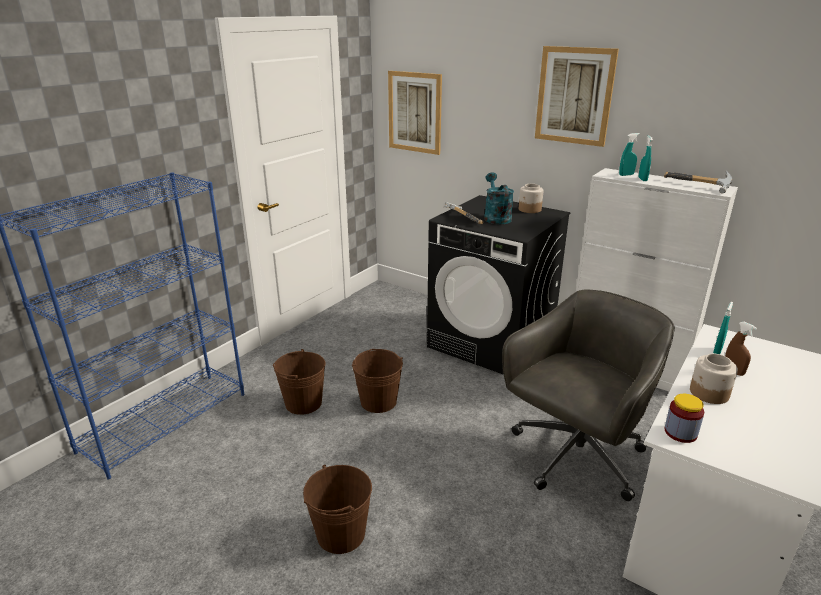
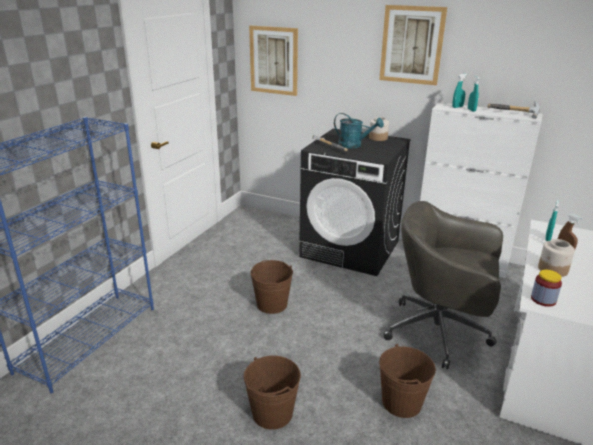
camera: 10 degrees left, 0 degrees up
brown bucket [273,349,325,415] -> brown bucket moved to [379,344,436,418]
turquoise watering can [484,172,514,224] -> turquoise watering can turned 135 degrees clockwise [334,113,384,148]
grey office chair [502,290,675,501] -> grey office chair turned 105 degrees counterclockwise [384,201,503,370]

